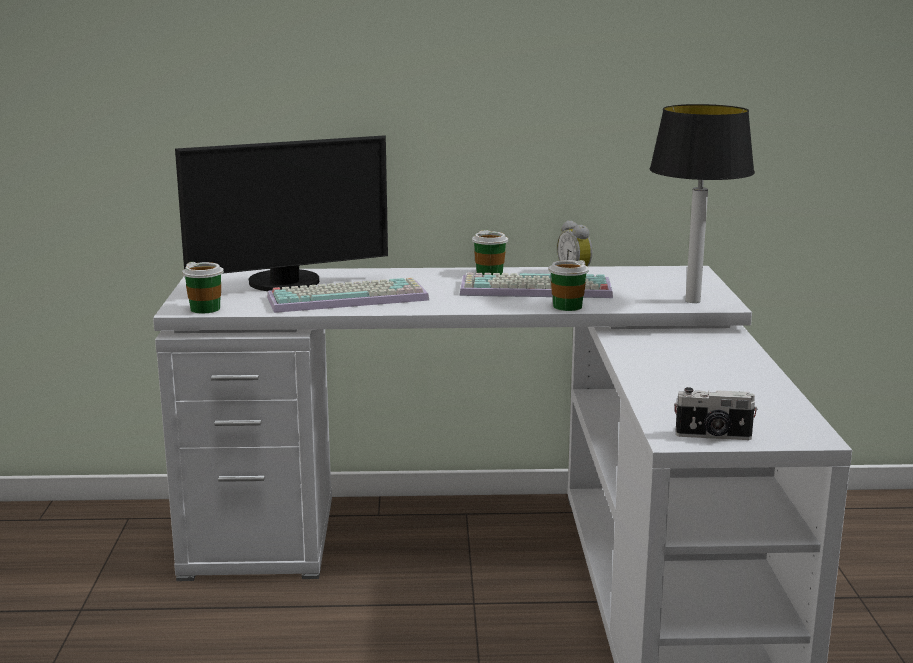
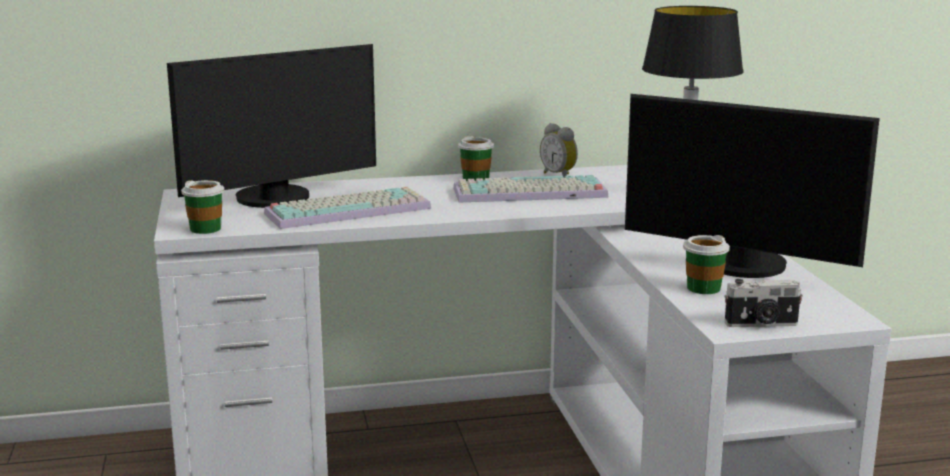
camera: 10 degrees left, 0 degrees up
cup [548,260,589,311] -> cup moved to [683,235,730,294]
none -> monitor [625,94,880,278]

